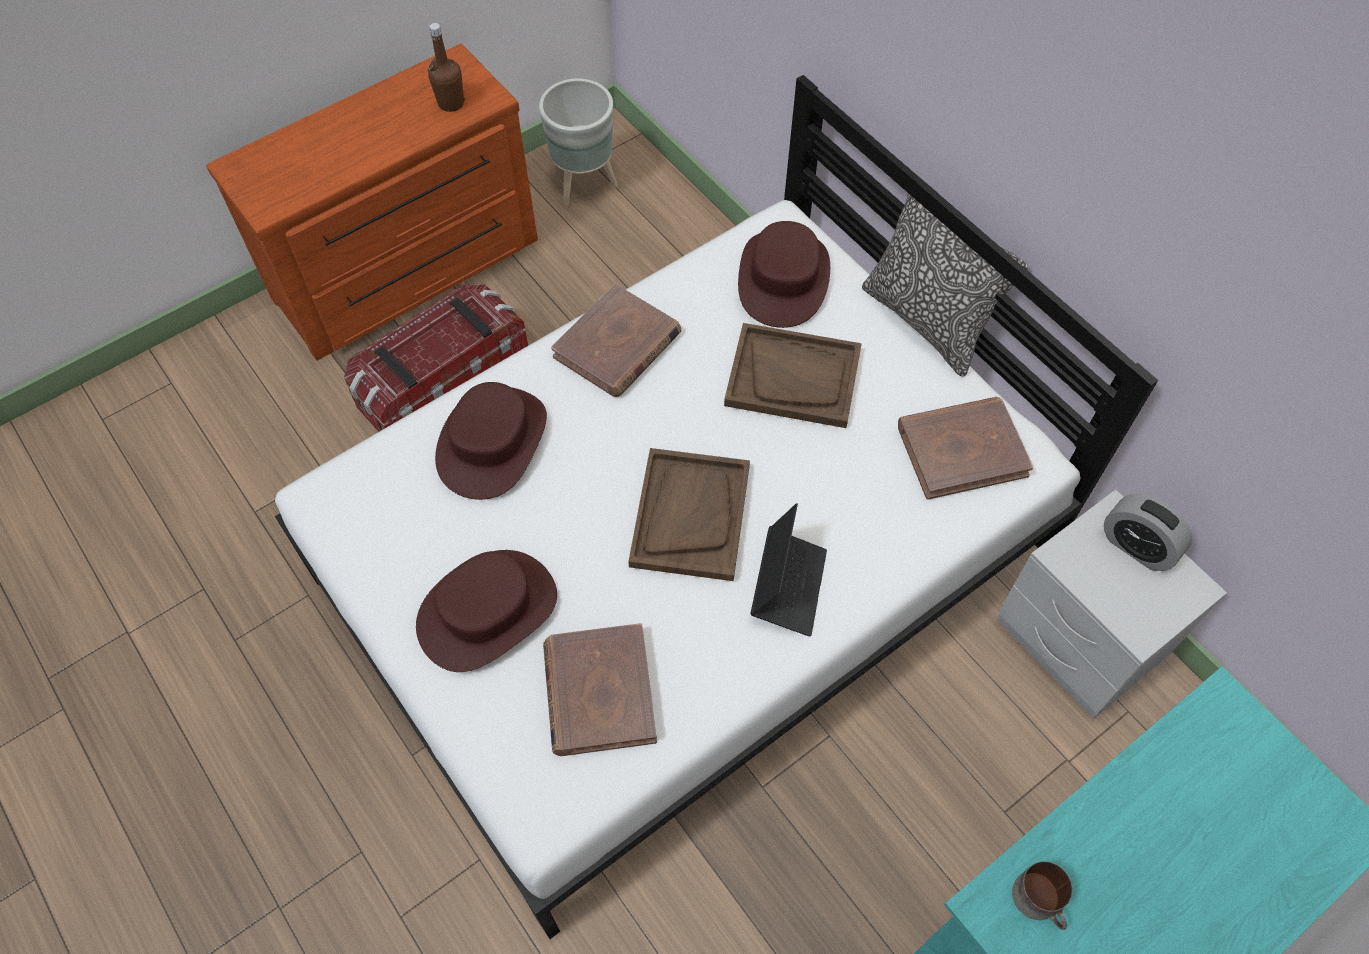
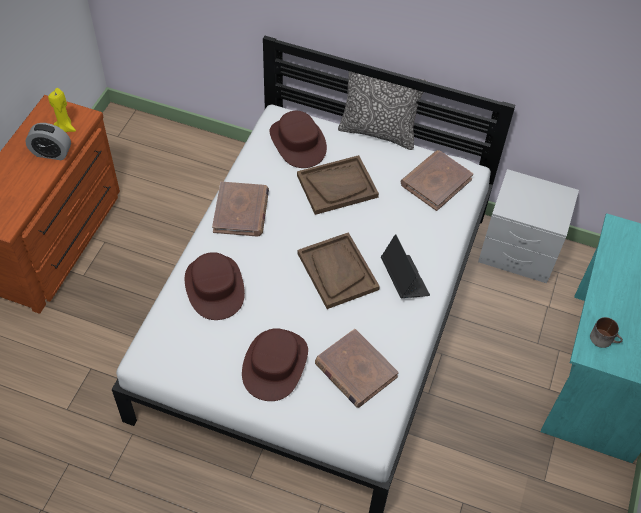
camera: 35 degrees left, 5 degrees down
storage box [344,284,528,432] -> none
brown bottle [428,23,465,112] -> yellow candle [48,88,76,132]
grey planter [539,78,618,206] -> none
alarm clock [1104,494,1192,571] -> alarm clock moved to [25,123,71,160]

